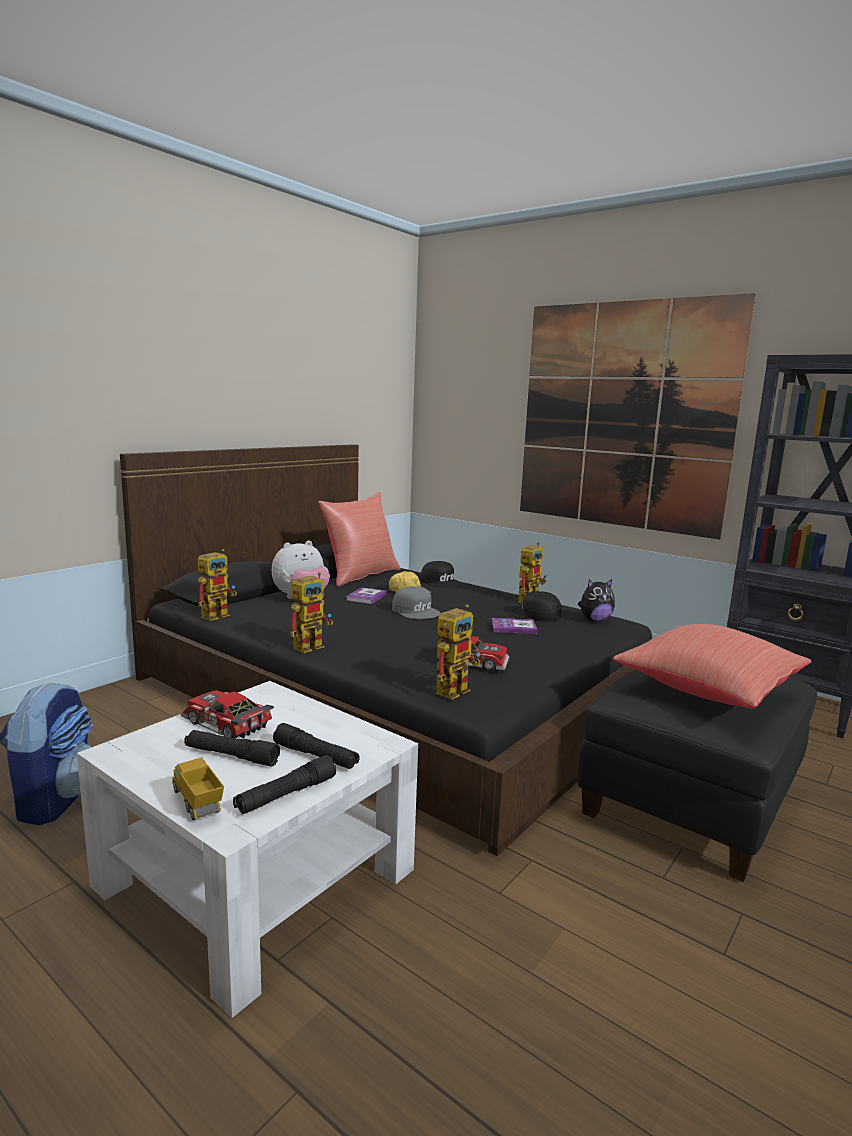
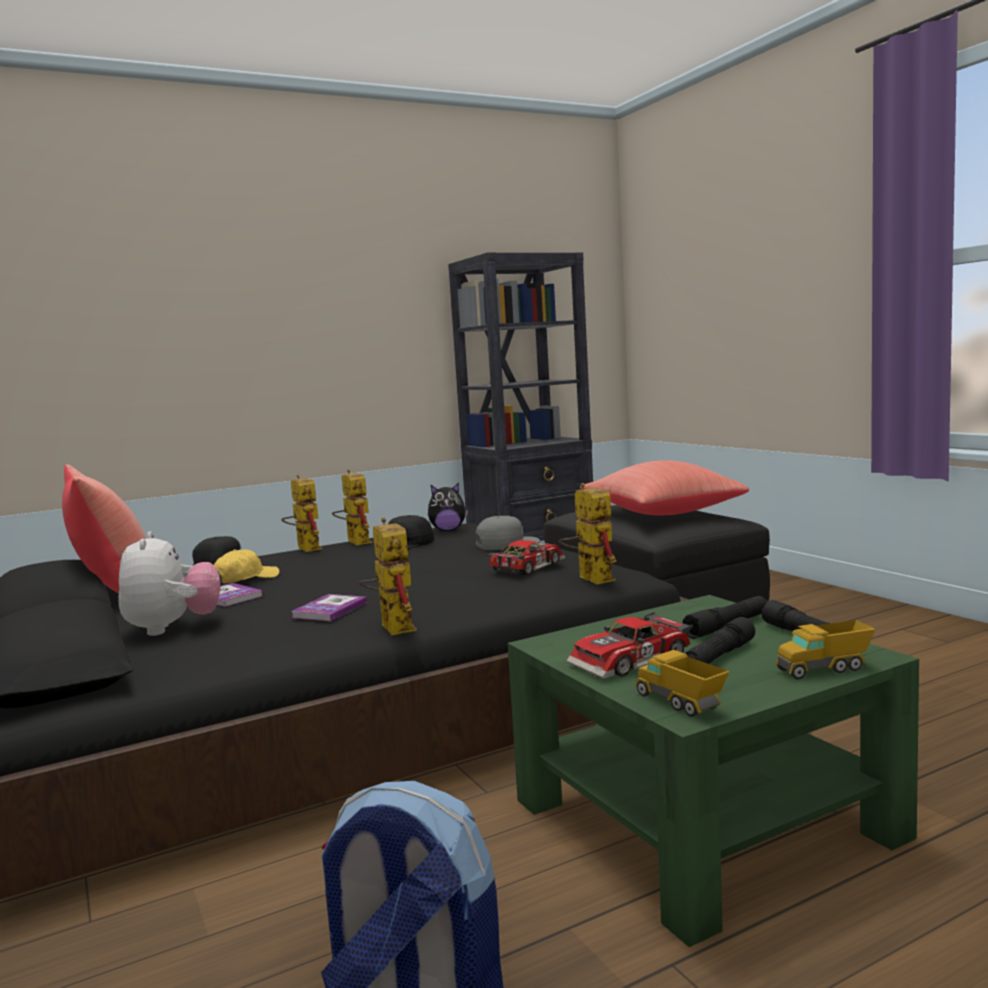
camera: 65 degrees left, 5 degrees down
white coffee table [77,681,418,1018] -> green coffee table [508,595,919,947]
toy robot [198,549,237,621] -> toy robot moved to [281,475,323,552]
grey cap [392,586,440,619] -> grey cap moved to [476,516,540,550]
book [492,618,537,634] -> book moved to [291,594,367,621]
picture [520,293,756,539] -> none
plush toy [578,578,615,622] -> plush toy turned 75 degrees clockwise [428,483,468,531]
none -> toy truck [635,650,730,717]

